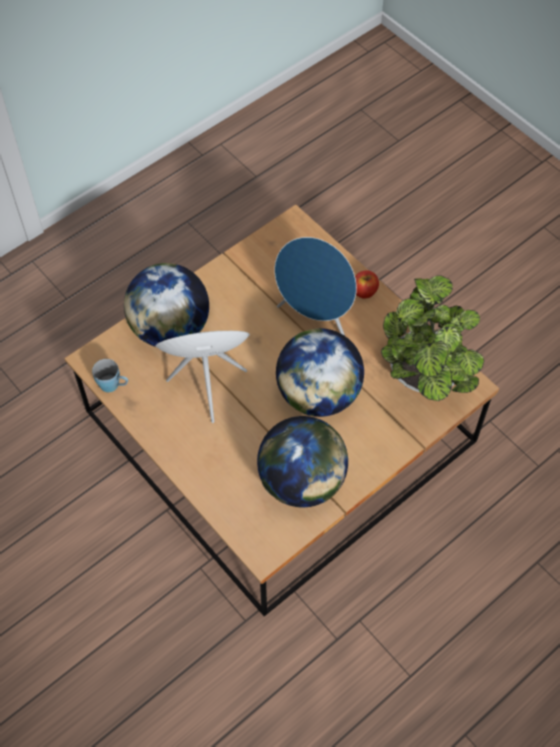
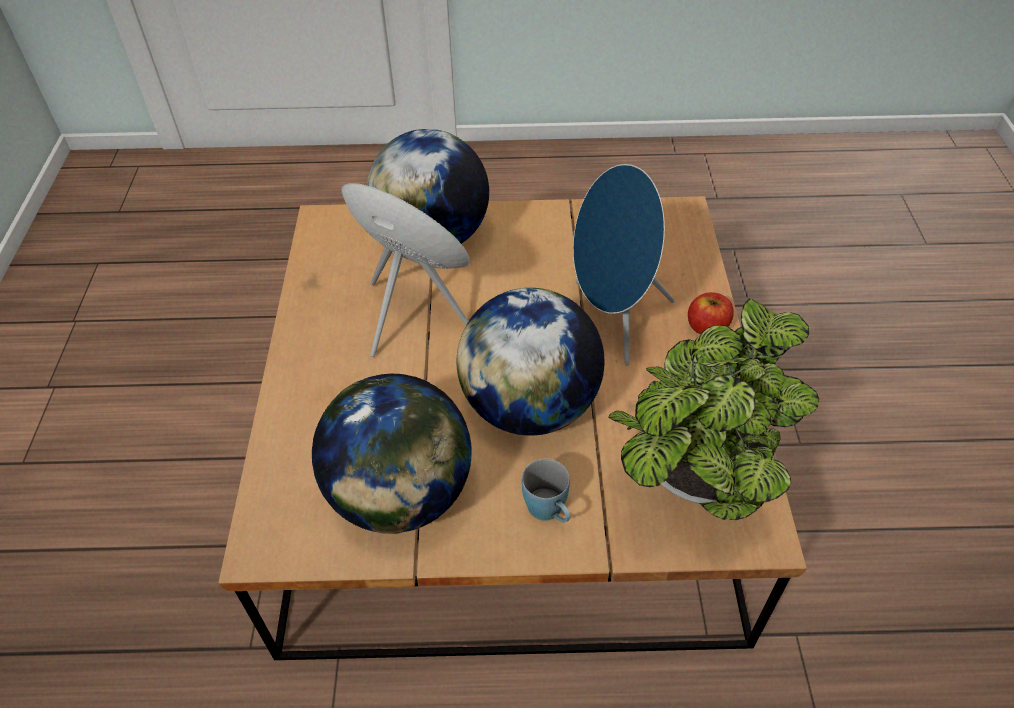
camera: 40 degrees right, 10 degrees down
blue mug [92,359,128,392] -> blue mug moved to [522,458,570,523]

